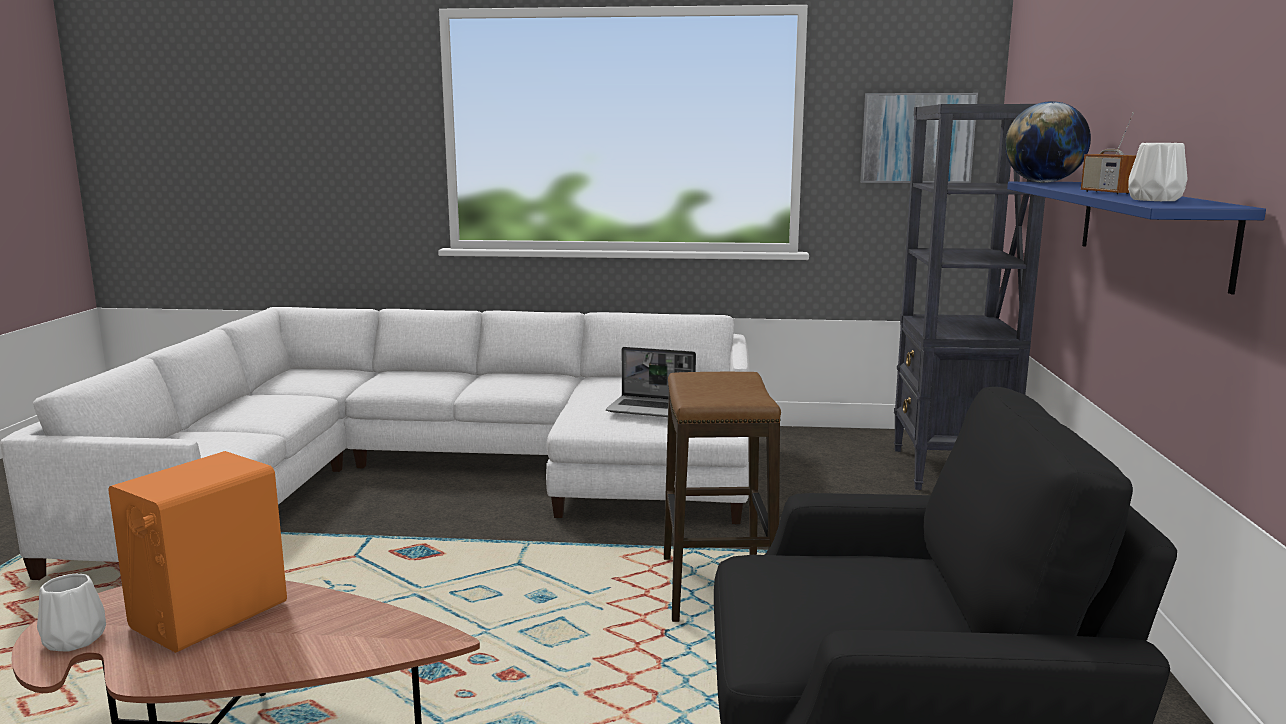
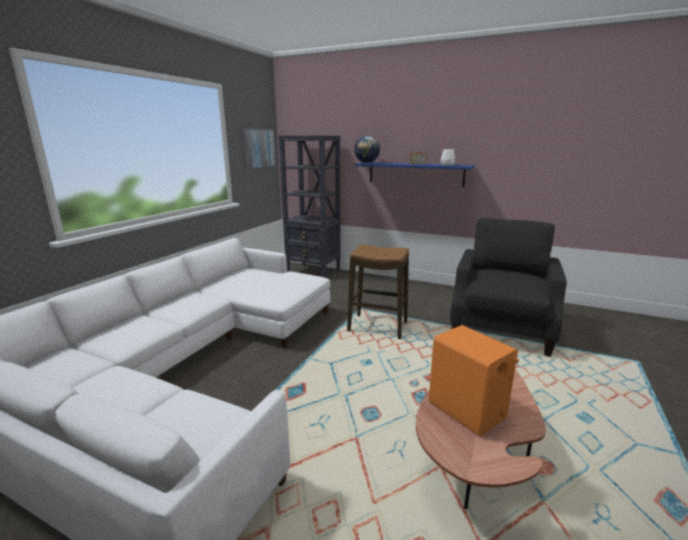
camera: 70 degrees left, 5 degrees up
white vase [37,574,106,651] -> none
laptop [606,347,696,417] -> none

